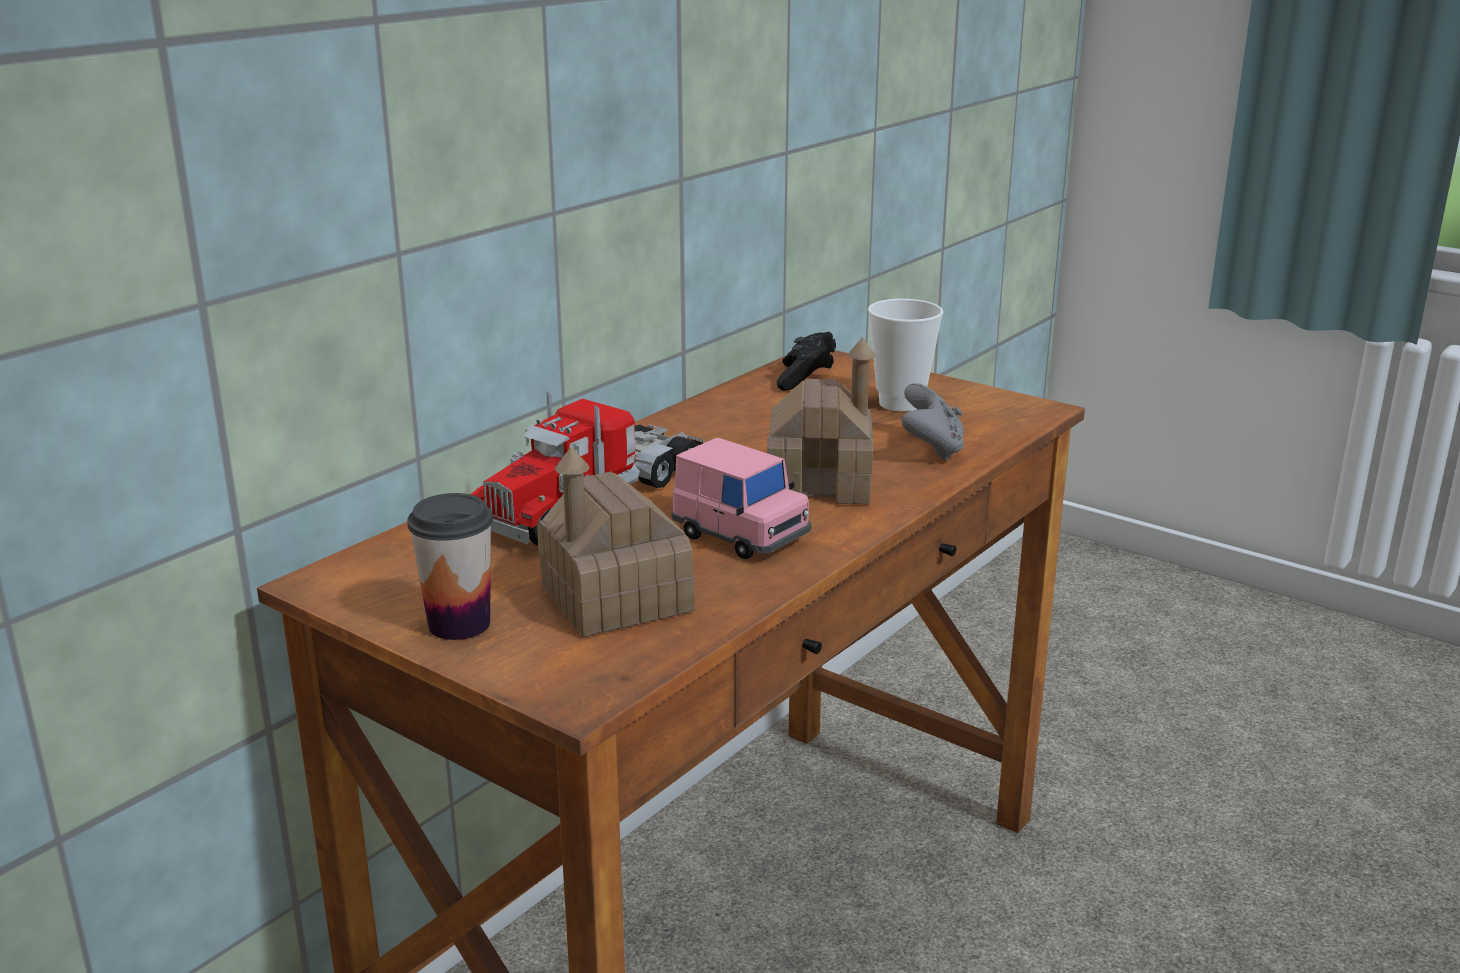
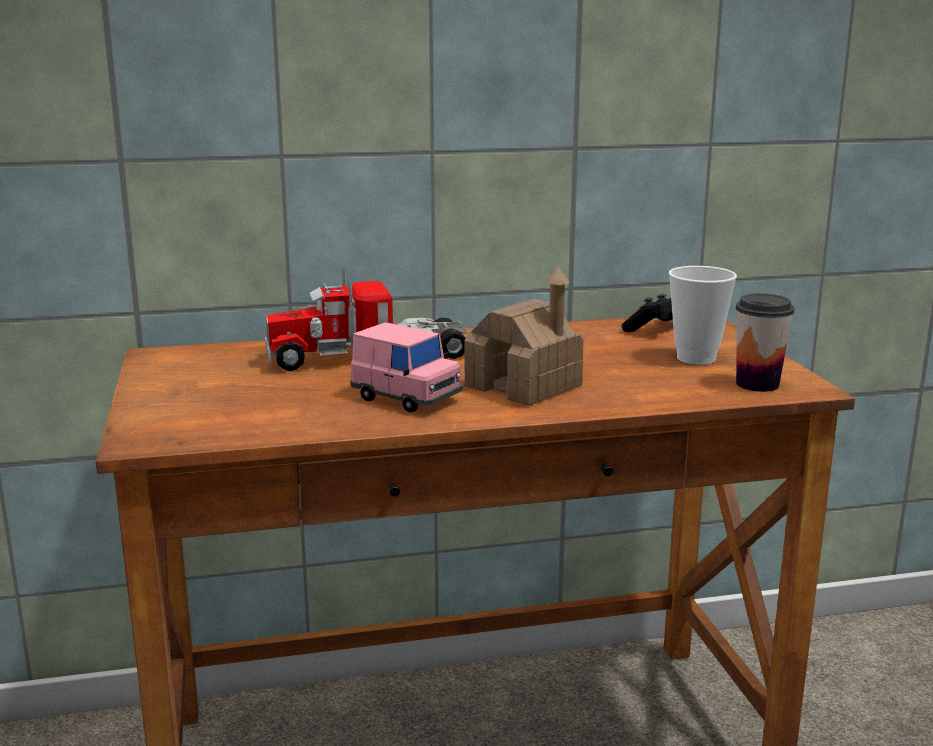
camera: 40 degrees right, 5 degrees down
cup [407,493,493,640] -> cup moved to [736,293,794,392]
toy house [537,447,695,637] -> none
pink toy car [671,438,811,559] -> pink toy car turned 45 degrees counterclockwise [350,323,463,413]
grey game controller [901,383,964,461] -> none

